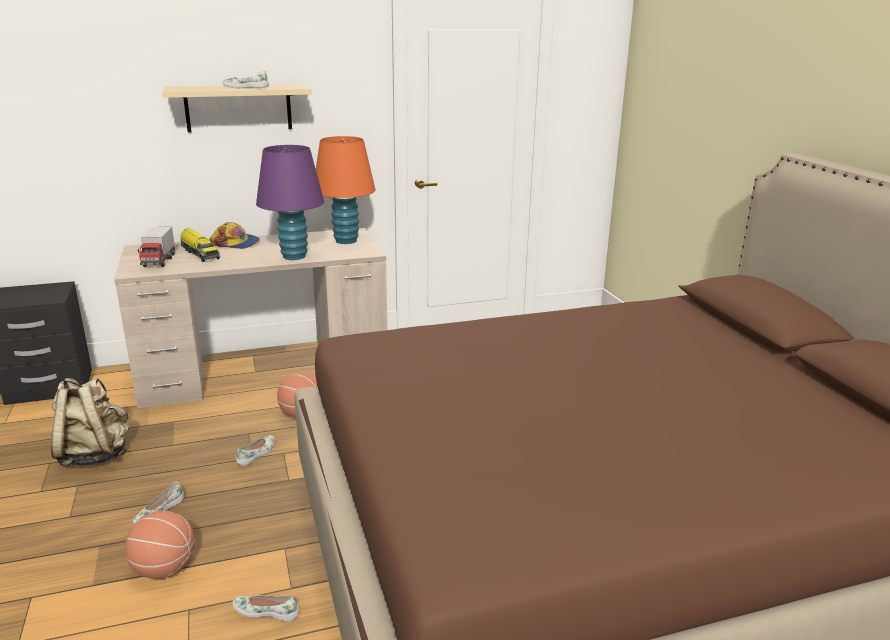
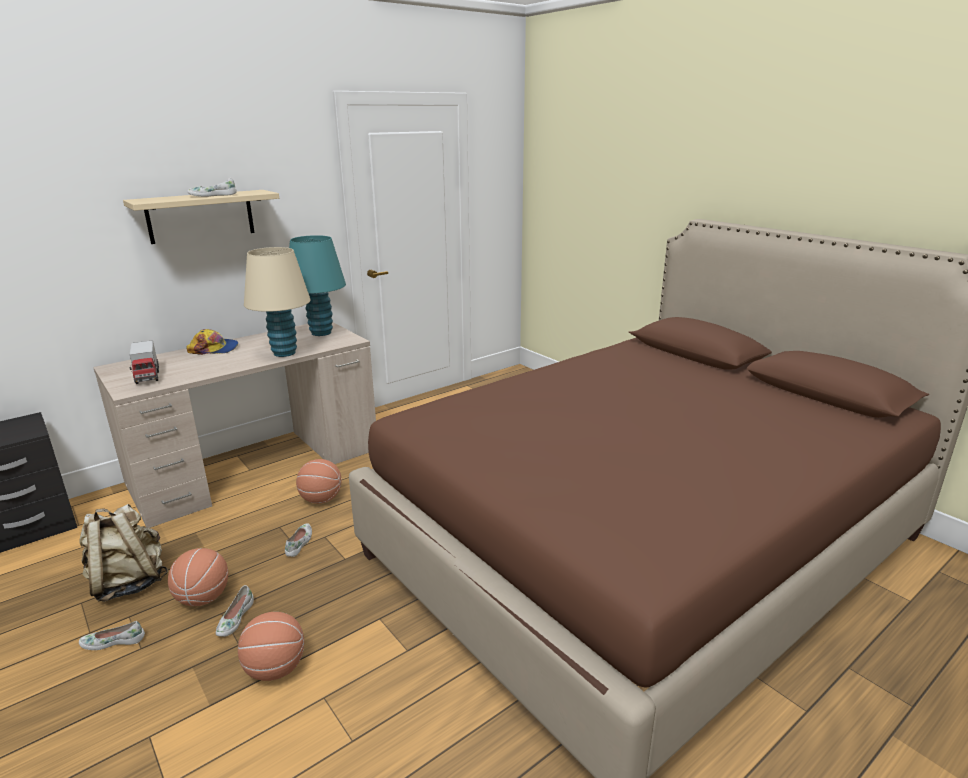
camera: 20 degrees left, 0 degrees up
toy truck [181,228,220,262] -> none
white shoe [232,595,299,622] -> white shoe moved to [79,621,145,650]
purple table lamp [256,145,324,260] -> beige table lamp [244,247,311,357]
orange table lamp [316,136,375,244] -> turquoise table lamp [289,235,346,336]
none -> basketball [168,548,228,606]

